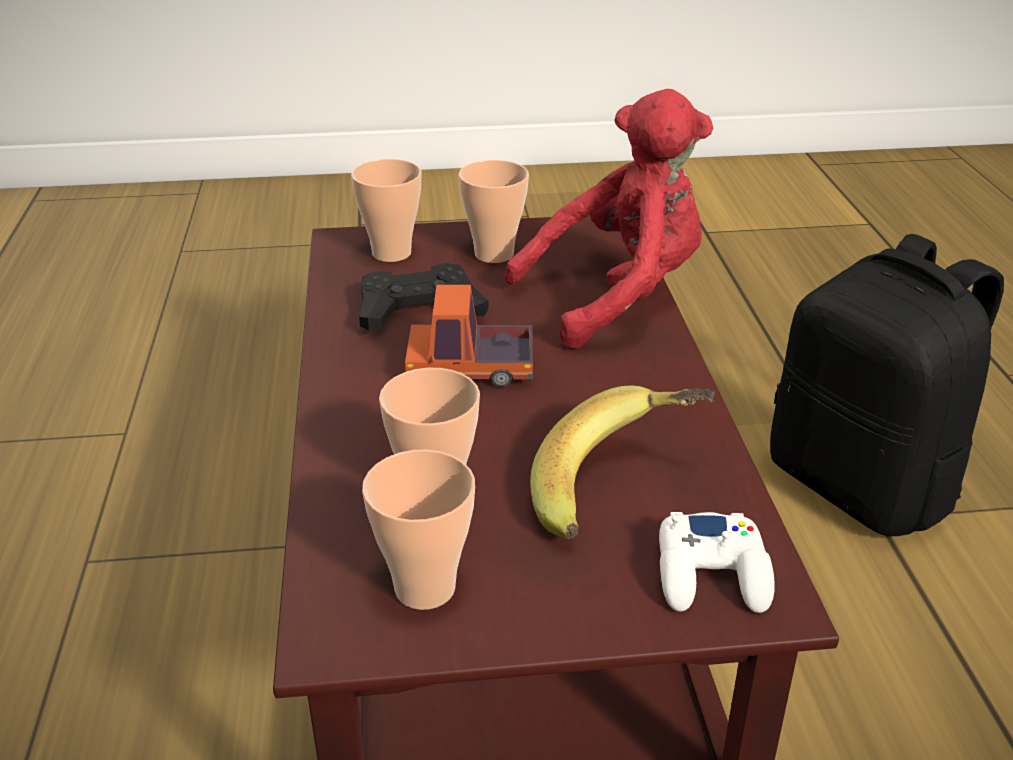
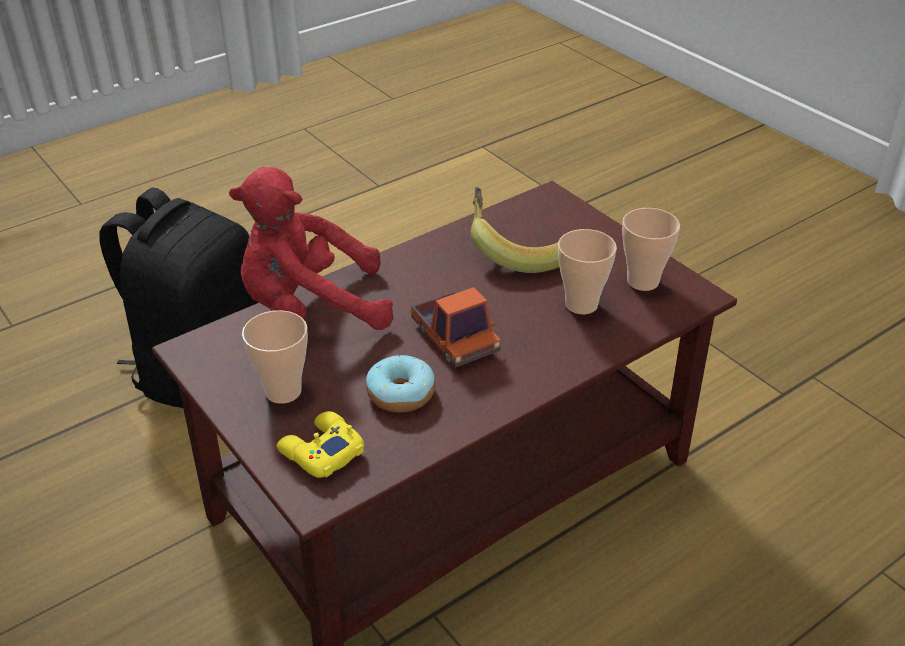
camera: 120 degrees left, 5 degrees up
cup [351,159,422,262] -> yellow game controller [277,411,364,478]
black game controller [359,263,489,331] -> donut [366,354,435,413]
red plush toy [504,89,714,349] -> red plush toy turned 45 degrees counterclockwise [229,167,394,330]
white game controller [659,512,775,613] -> none

